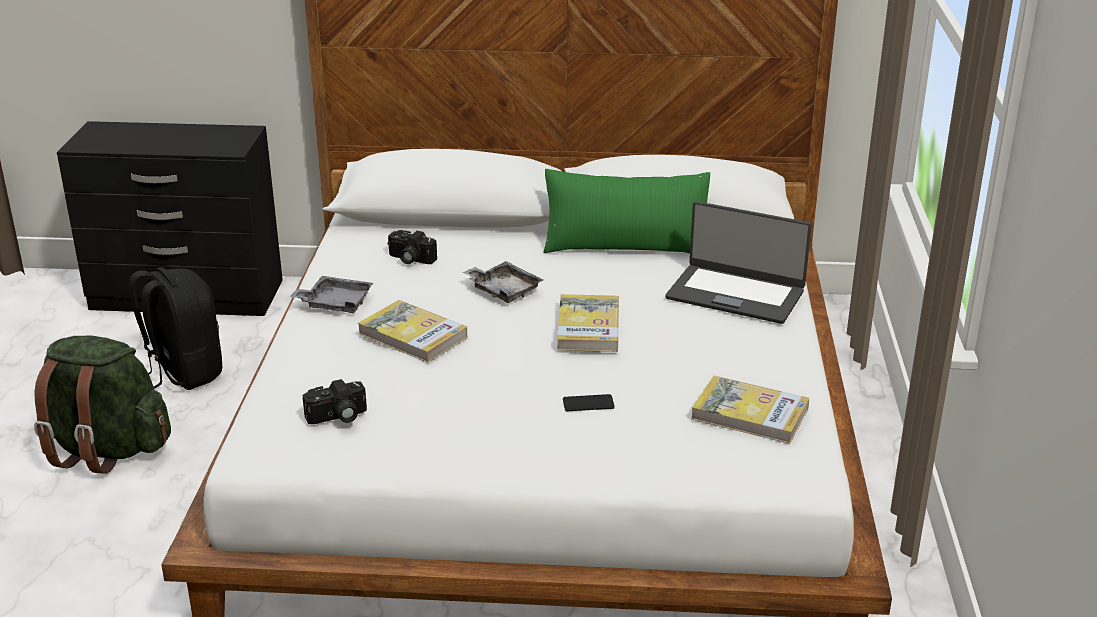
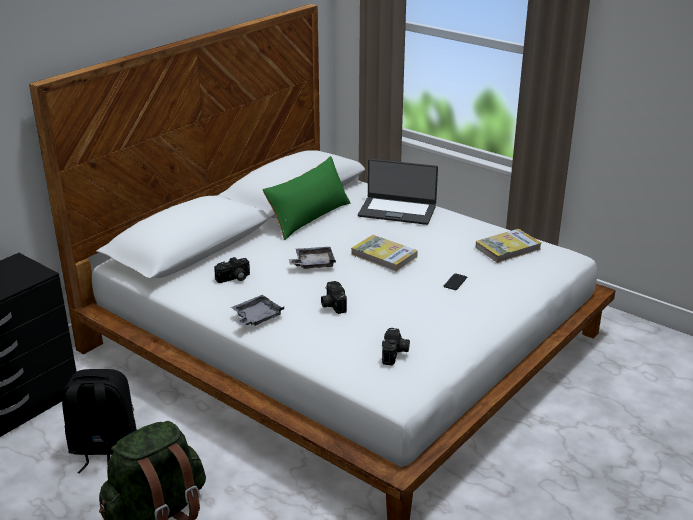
camera: 55 degrees left, 0 degrees up
book [358,300,467,363] -> camera [321,281,347,314]
laptop [665,201,812,324] -> laptop turned 45 degrees clockwise [358,159,438,225]

